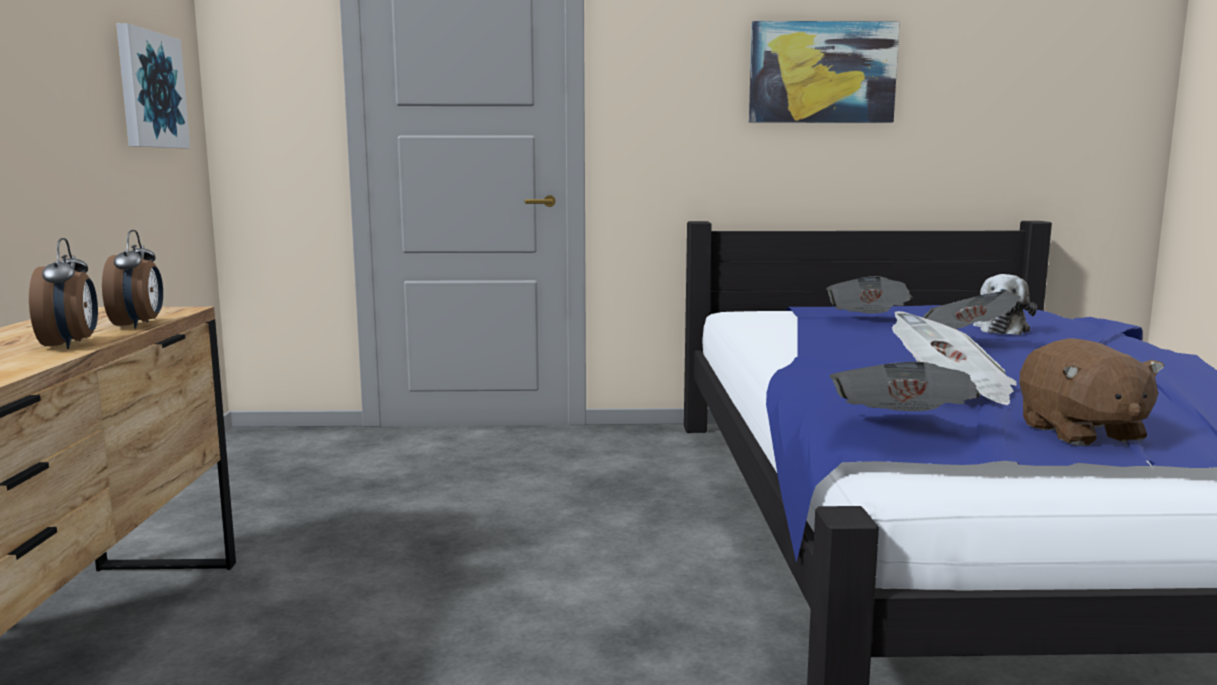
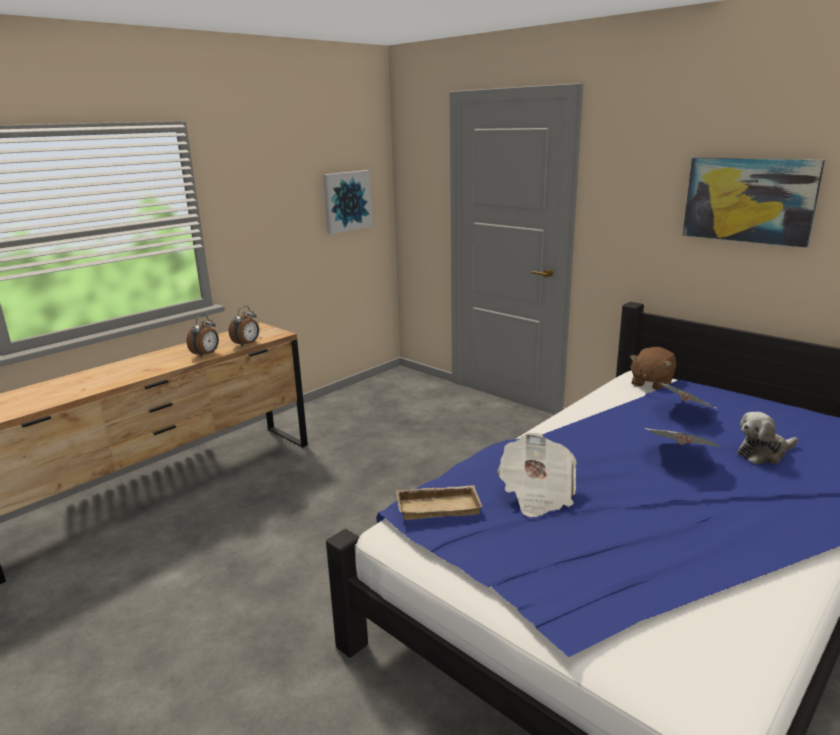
camera: 45 degrees right, 10 degrees up
newspaper [829,362,980,411] -> beige tray [396,485,482,520]
brown plush toy [1020,338,1165,446] -> brown plush toy moved to [630,347,676,390]

